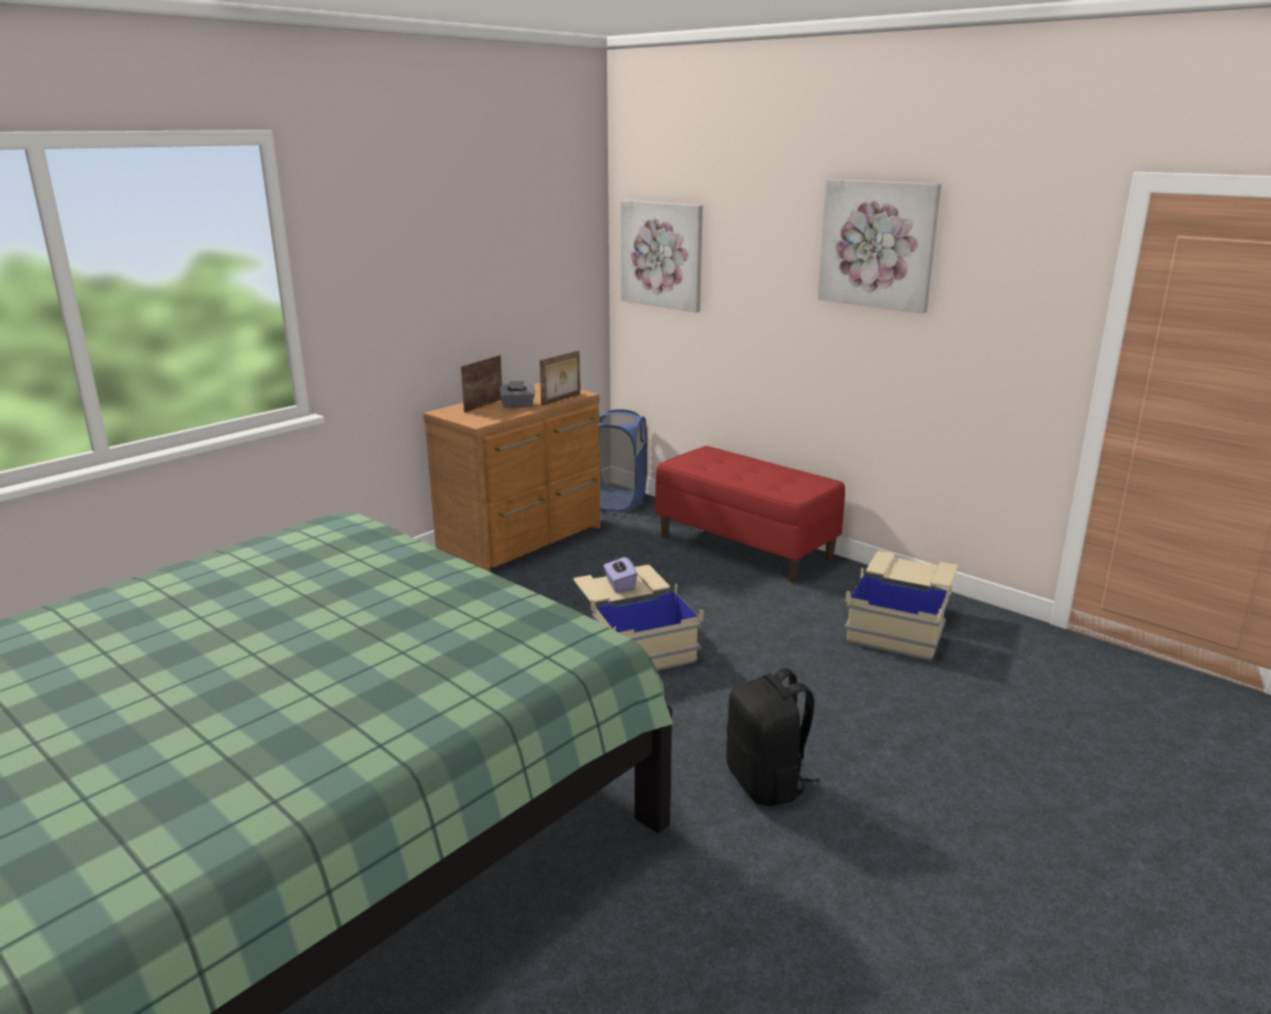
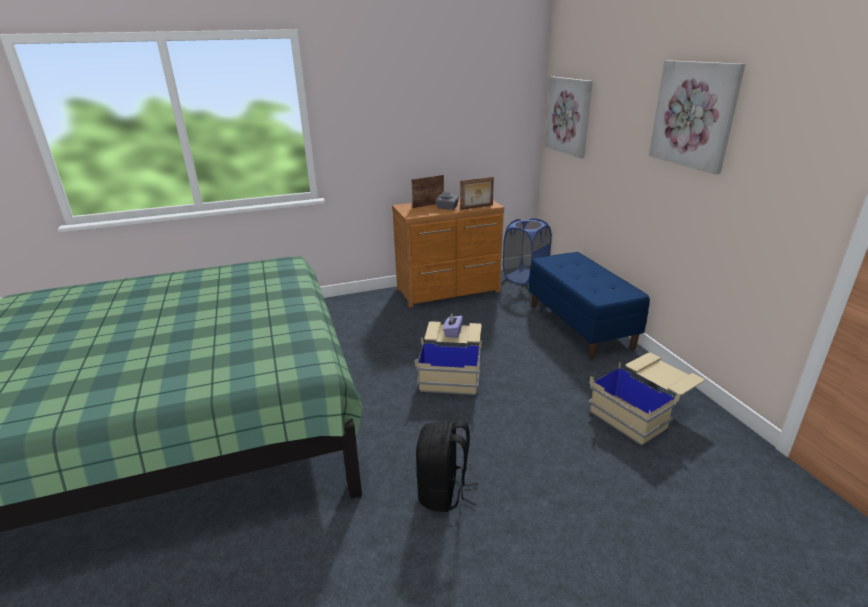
camera: 30 degrees right, 5 degrees up
red bench [655,446,845,583] -> blue bench [529,252,650,359]

